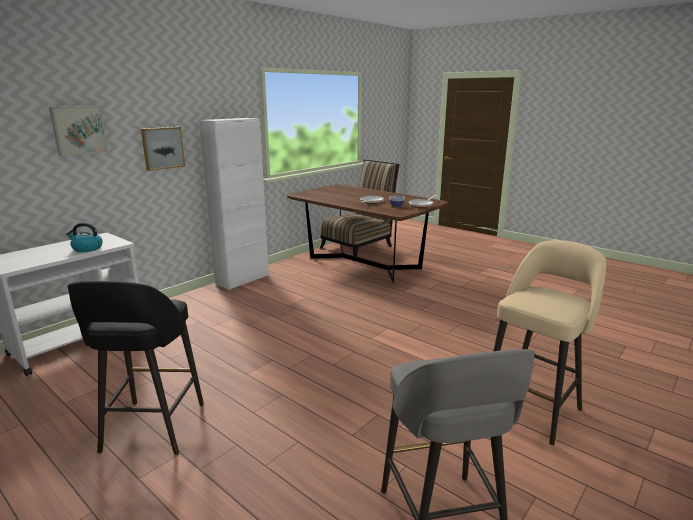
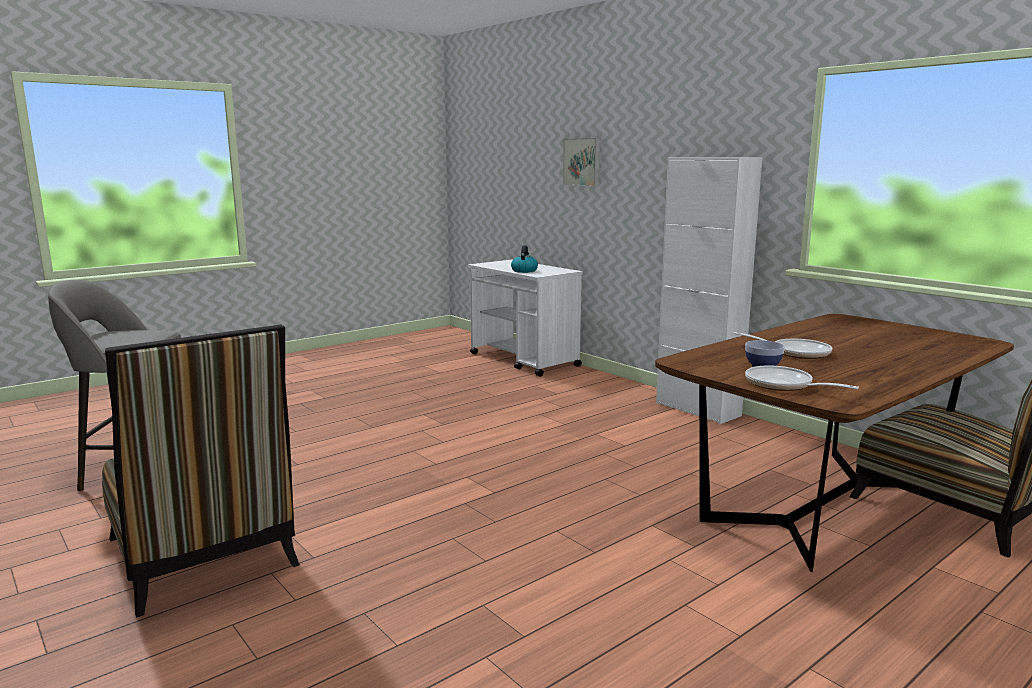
camera: 100 degrees right, 5 degrees down
black stool [67,281,204,455] -> none
picture [141,127,185,171] -> none
beige stool [493,240,606,445] -> chair [102,325,300,617]

